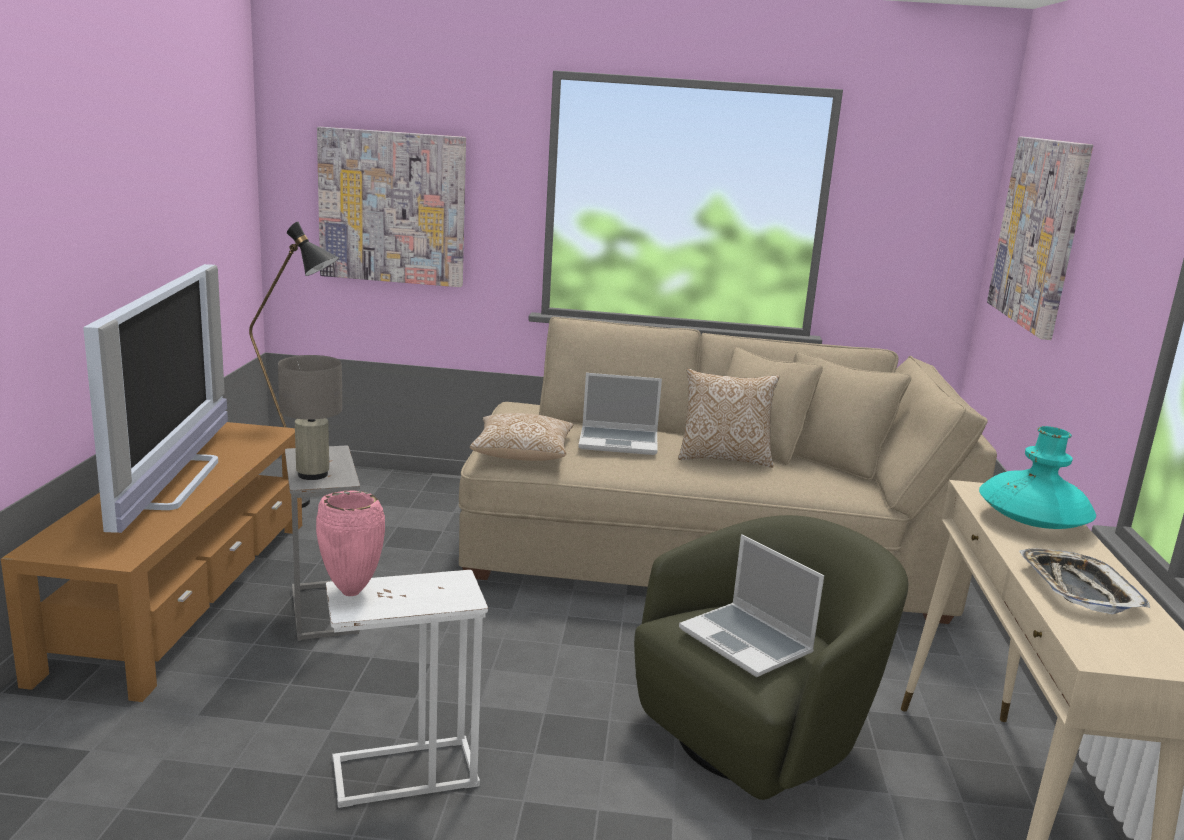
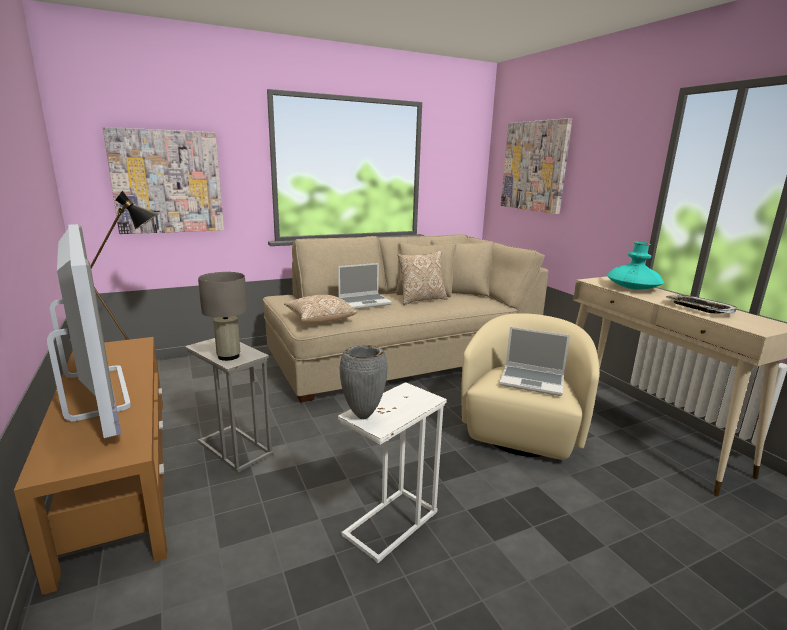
camera: 30 degrees left, 0 degrees up
pink vase [316,490,385,596] -> grey vase [339,345,387,419]
green armchair [634,515,908,800] -> beige armchair [461,313,600,460]

